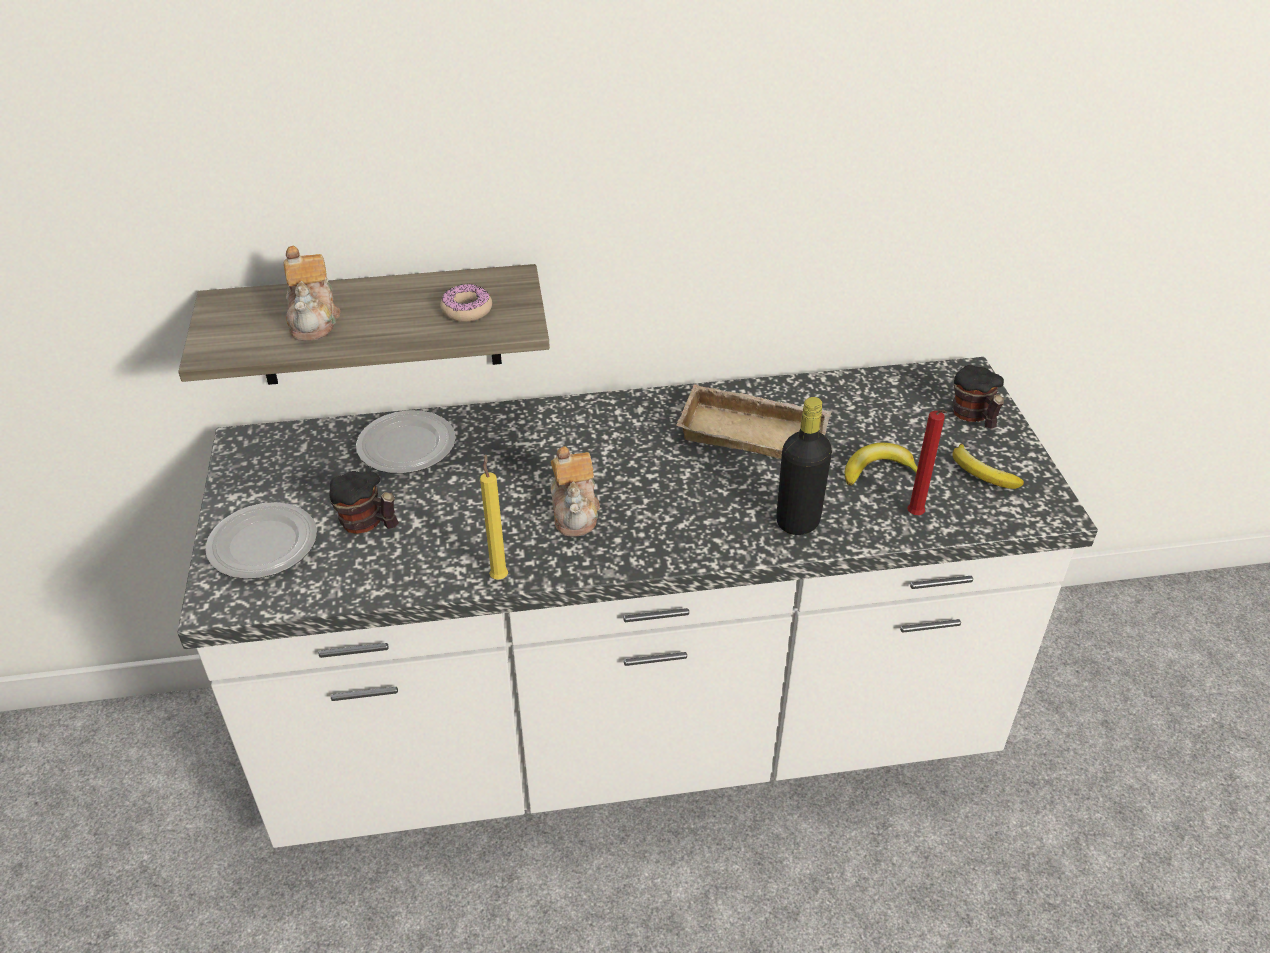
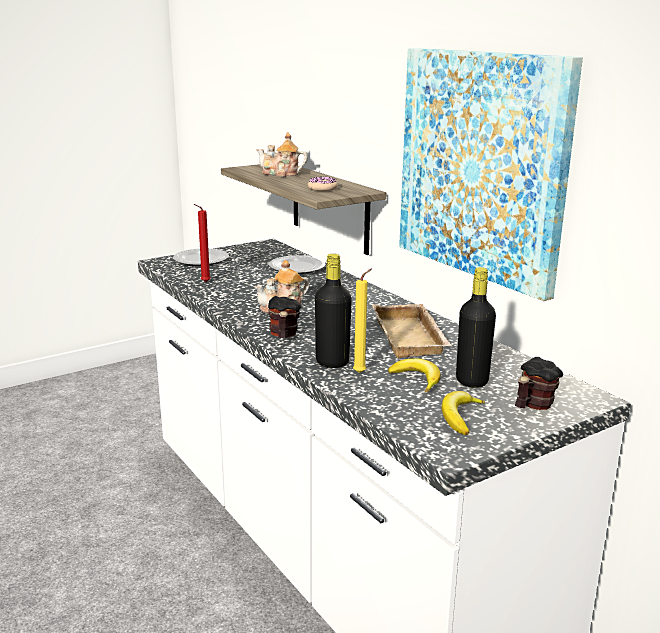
camera: 65 degrees right, 20 degrees down
teapot [284,246,340,341] -> teapot turned 45 degrees clockwise [256,132,308,177]
mug [329,471,399,534] -> mug moved to [268,296,301,338]
yellow candle [480,454,508,580] -> yellow candle moved to [353,268,372,373]
red candle [907,410,947,515] -> red candle moved to [194,204,211,282]
none -> picture [399,48,583,301]
none -> black bottle [456,267,496,388]

